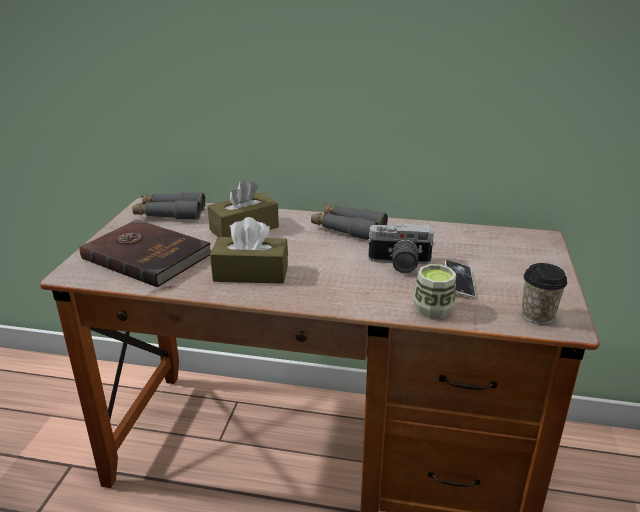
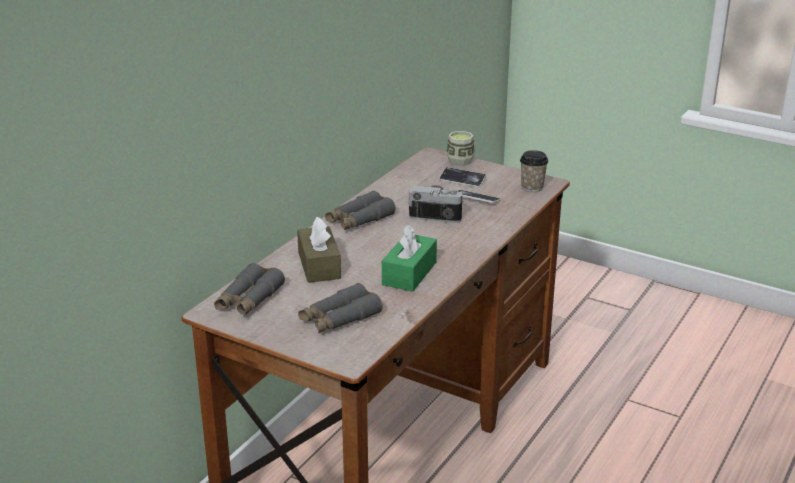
camera: 70 degrees left, 0 degrees up
brown book [80,219,212,288] -> grey binoculars [298,283,382,333]
brown tissue box [210,217,288,284] -> green tissue box [382,224,437,292]
camera [367,223,435,273] -> camera turned 105 degrees counterclockwise [408,185,464,223]
cup [413,264,456,319] -> cup moved to [446,131,475,166]
none -> phone [439,167,486,187]

